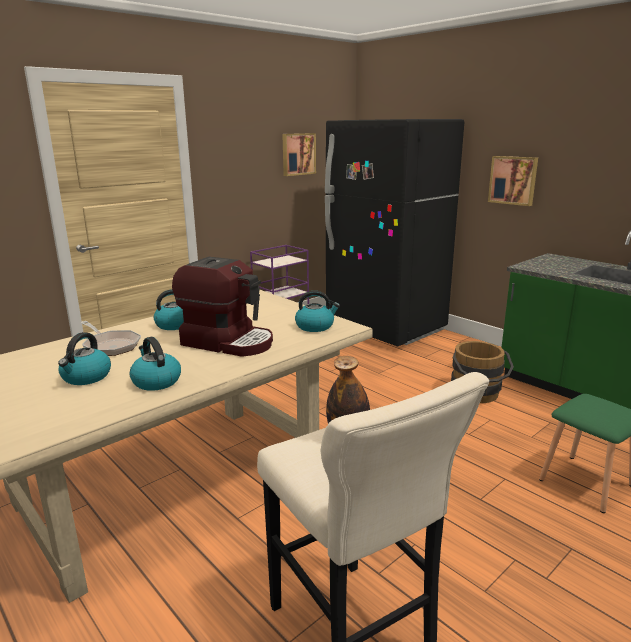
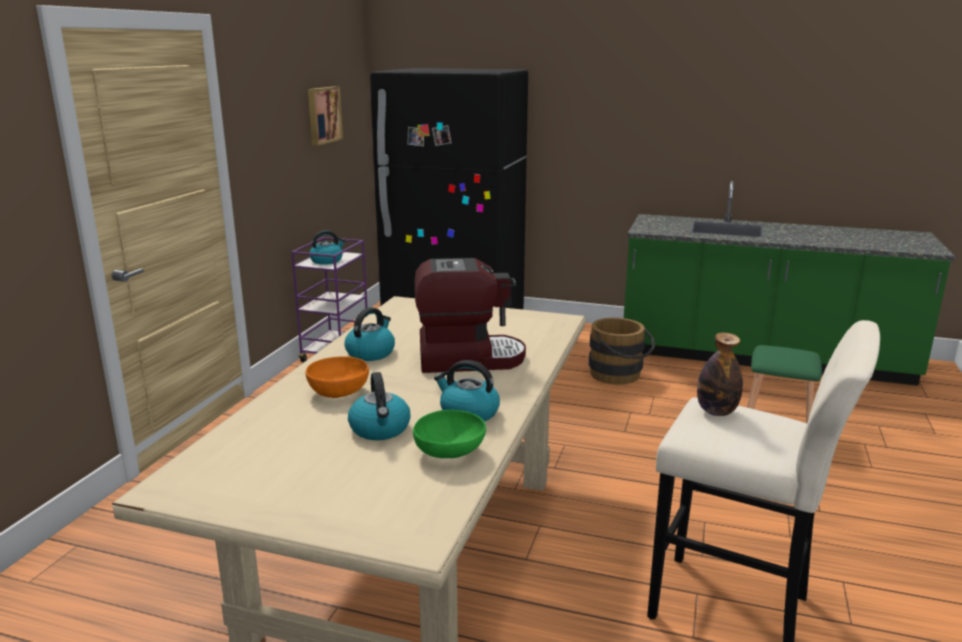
camera: 30 degrees left, 0 degrees up
frying pan [81,321,141,356] -> orange bowl [305,357,369,398]
kettle [295,291,340,332] -> kettle moved to [309,230,345,265]
picture [488,156,538,206] -> none
none -> green bowl [413,410,486,458]

